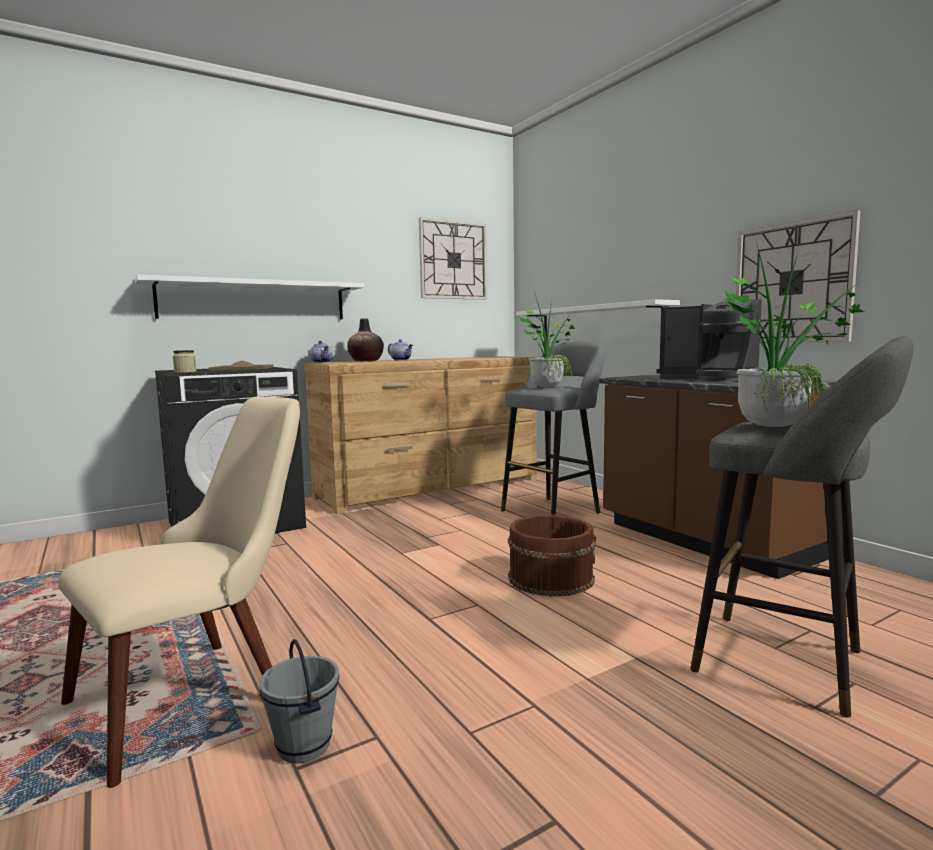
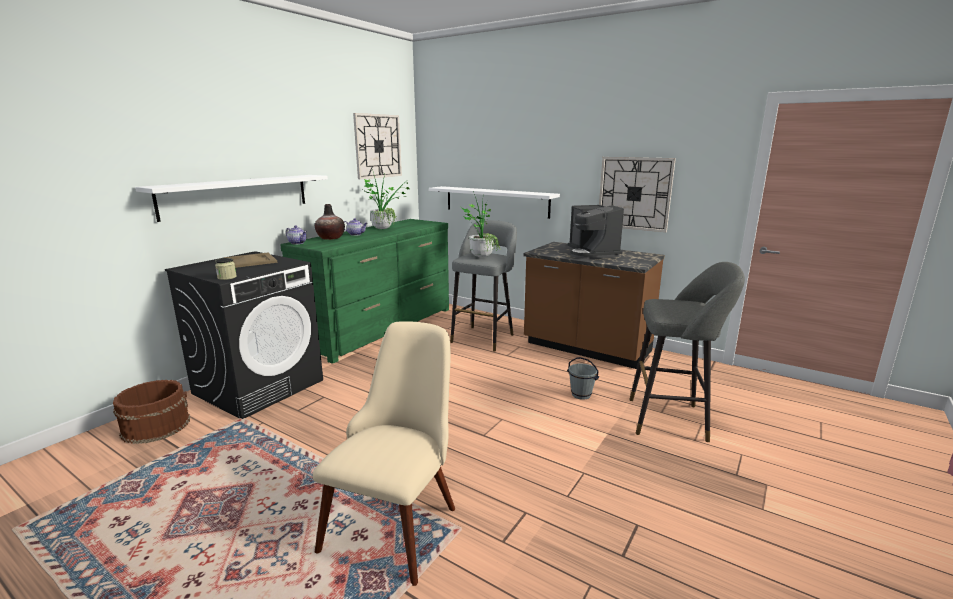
camera: 25 degrees left, 10 degrees up
grey bucket [259,639,339,764] -> grey bucket moved to [567,357,599,400]
brown dresser [304,356,537,514] -> green dresser [280,219,449,364]
brown bucket [508,515,596,597] -> brown bucket moved to [113,380,190,444]
coffee machine [656,299,762,381] -> coffee machine turned 60 degrees clockwise [568,205,624,259]
potted plant [723,239,864,427] -> potted plant moved to [363,169,409,229]

